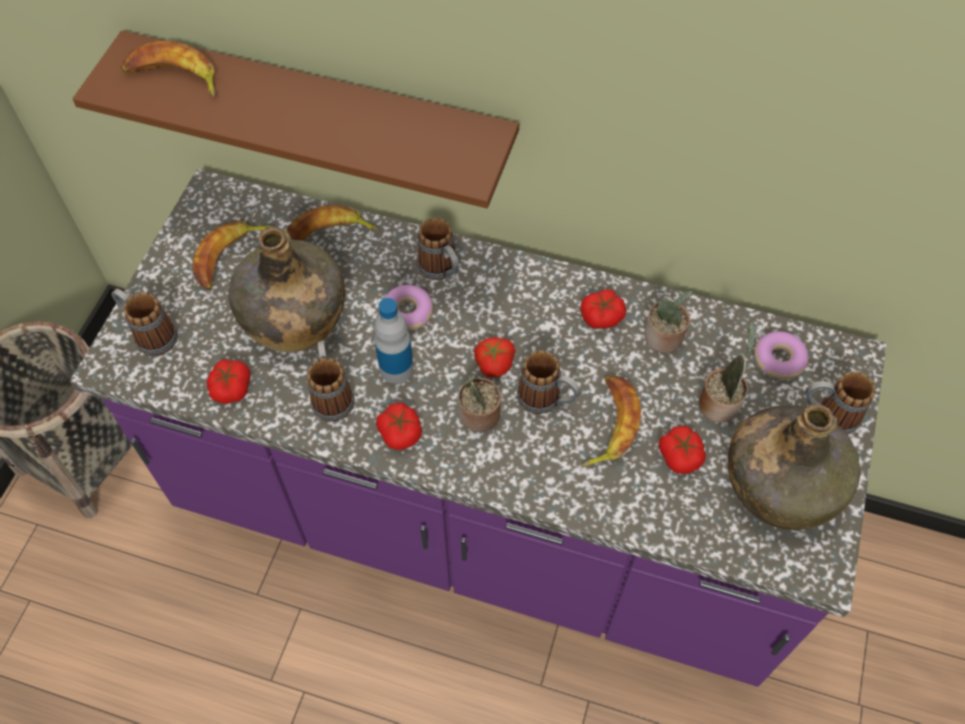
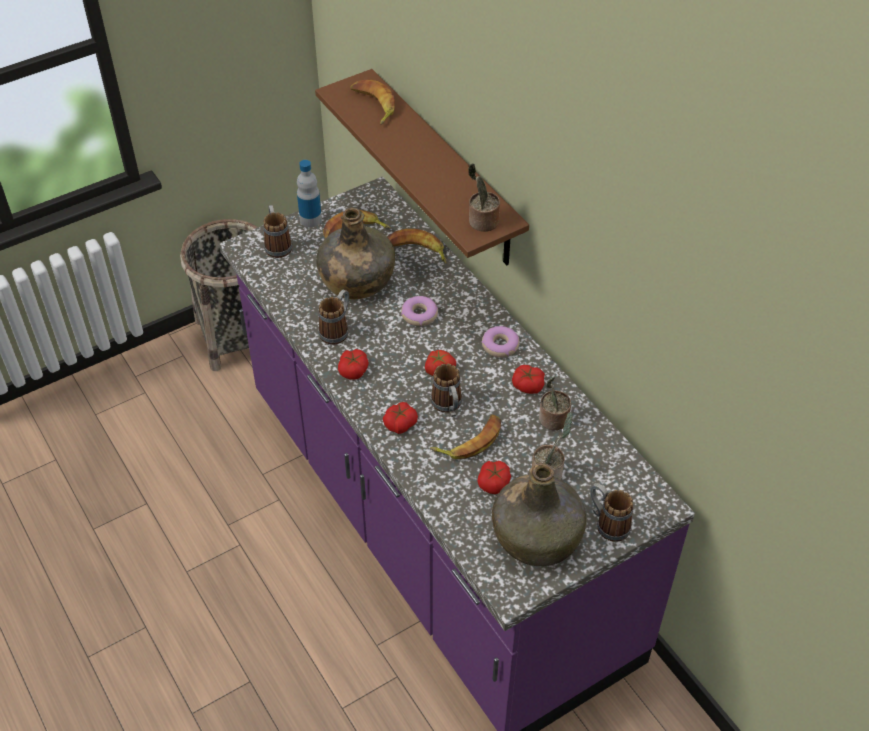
camera: 40 degrees right, 10 degrees down
tomato [206,359,250,404] -> tomato moved to [383,402,418,434]
bottle [374,298,414,384] -> bottle moved to [297,160,322,227]
mug [417,217,459,284] -> none
potted plant [458,375,501,432] -> potted plant moved to [468,163,500,232]
donut [754,331,809,380] -> donut moved to [481,326,519,358]

